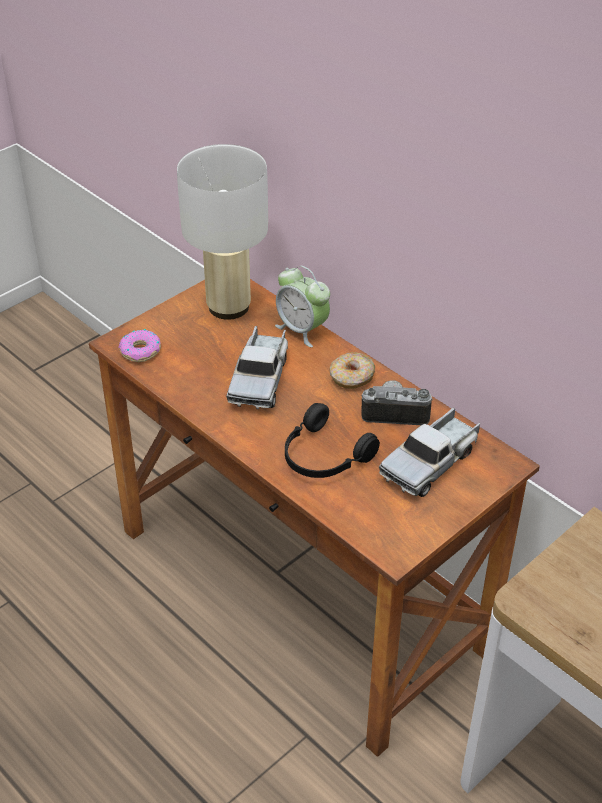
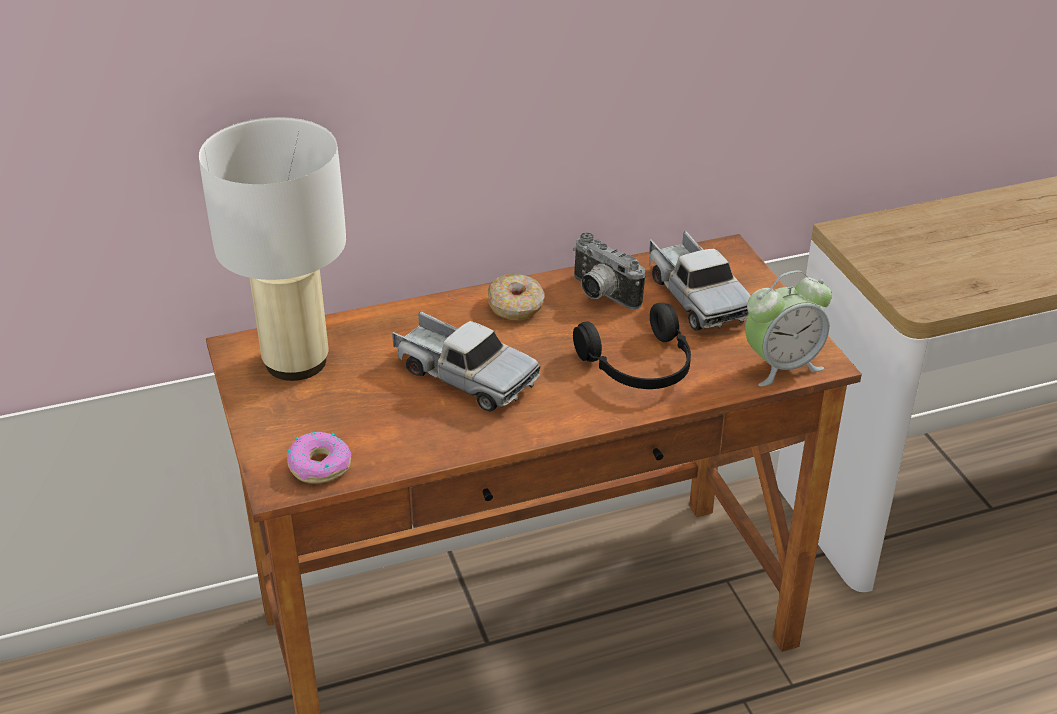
camera: 65 degrees left, 5 degrees down
alarm clock [275,266,330,347] -> alarm clock moved to [745,270,832,386]
camera [361,380,433,425] -> camera turned 75 degrees counterclockwise [573,232,646,310]

